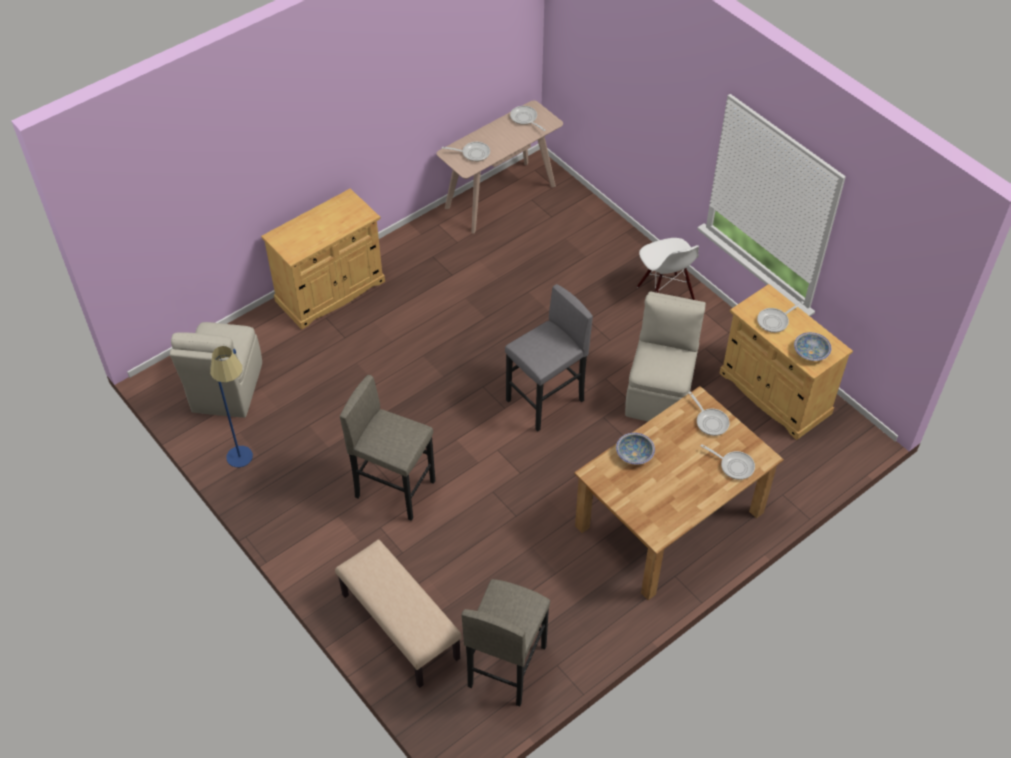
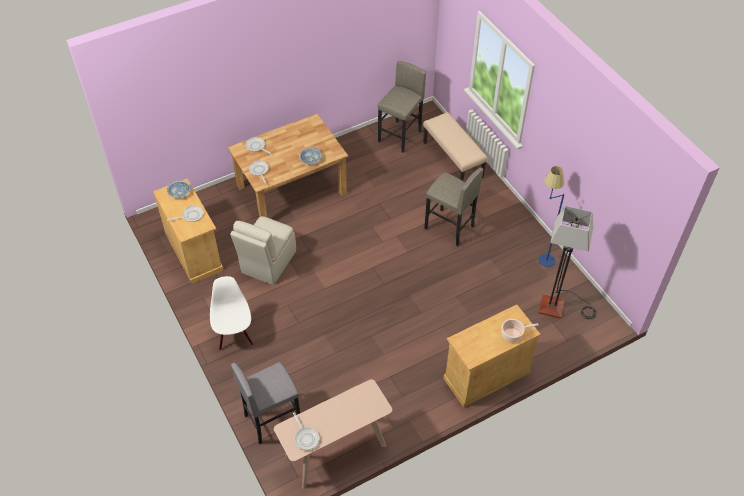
camera: 170 degrees left, 0 degrees up
beige chair [170,322,262,418] -> floor lamp [539,206,596,319]
frying pan [442,142,490,162] -> none
grey stool [505,284,593,431] -> grey stool moved to [231,362,300,444]
none -> cooking pot [502,319,538,342]

